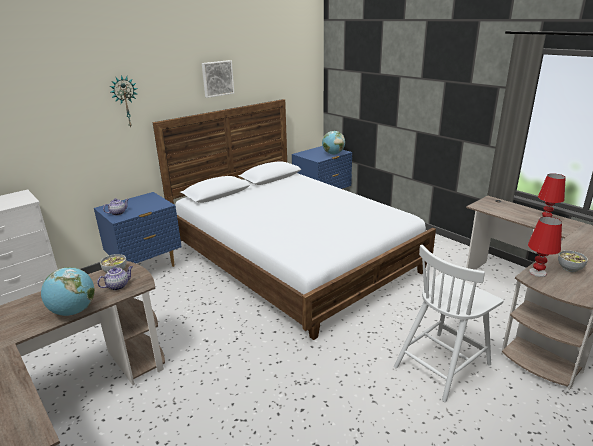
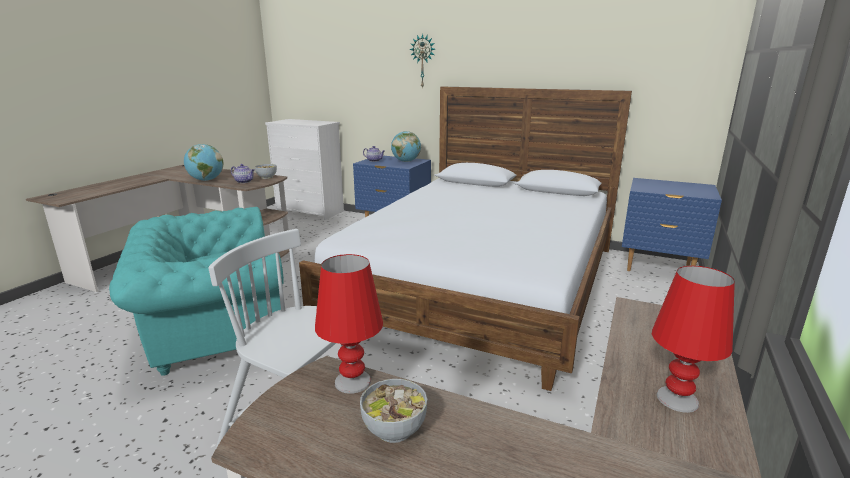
camera: 65 degrees right, 5 degrees down
picture [202,60,234,98] -> none
globe [322,131,345,155] -> globe moved to [391,131,421,162]
none -> turquoise armchair [109,207,284,376]

